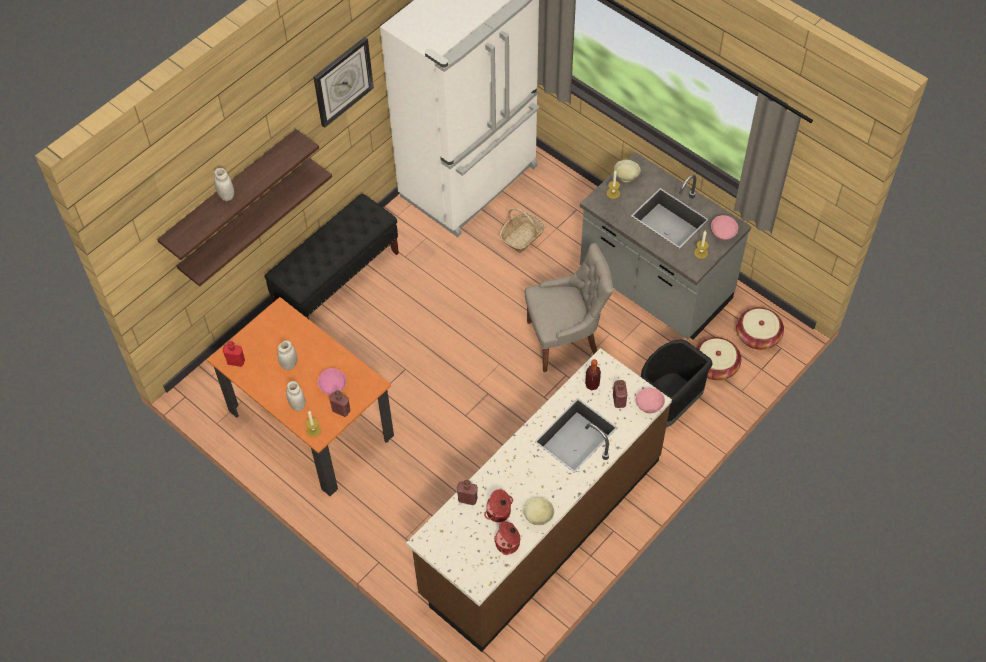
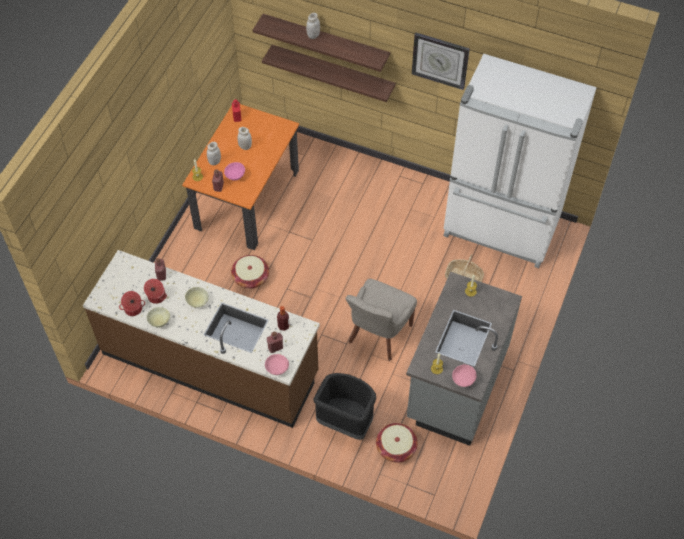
camera: 70 degrees right, 0 degrees up
black bench [264,194,399,319] -> none
grey chair [525,243,613,372] -> grey chair turned 60 degrees clockwise [345,279,417,361]
beige bowl [614,160,641,182] -> beige bowl moved to [185,287,209,308]
basket [736,307,784,350] -> basket moved to [231,255,269,289]

